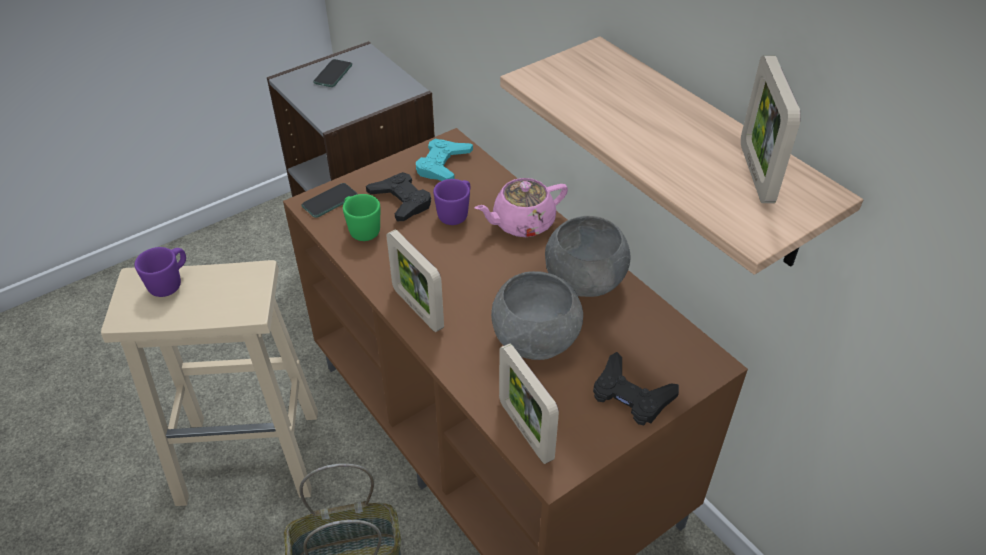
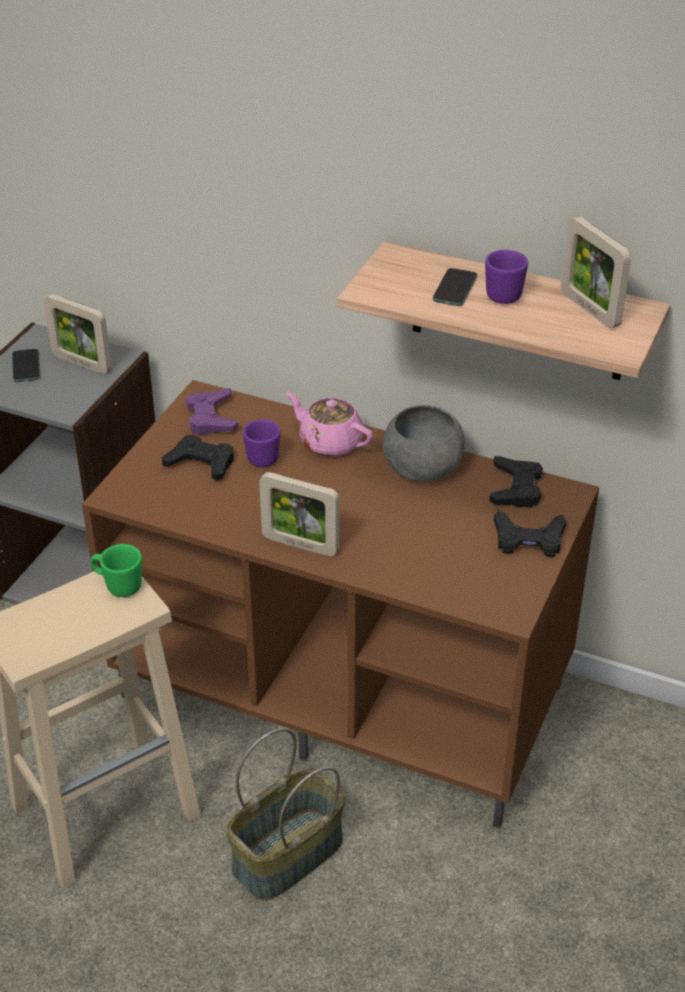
camera: 30 degrees left, 5 degrees down
purple mug [135,247,186,297] -> purple mug moved to [485,250,528,304]
phone [301,183,358,218] -> phone moved to [432,268,477,306]
green mug [343,194,380,241] -> green mug moved to [90,544,142,597]
turquoise game controller [416,138,473,181] -> purple game controller [186,388,238,435]
pink teapot [475,178,568,237] -> pink teapot turned 90 degrees clockwise [286,392,373,457]
grey bowl [491,271,583,360] -> none
picture frame [499,344,559,464] -> picture frame moved to [44,294,112,374]
none -> black game controller [489,456,543,508]

